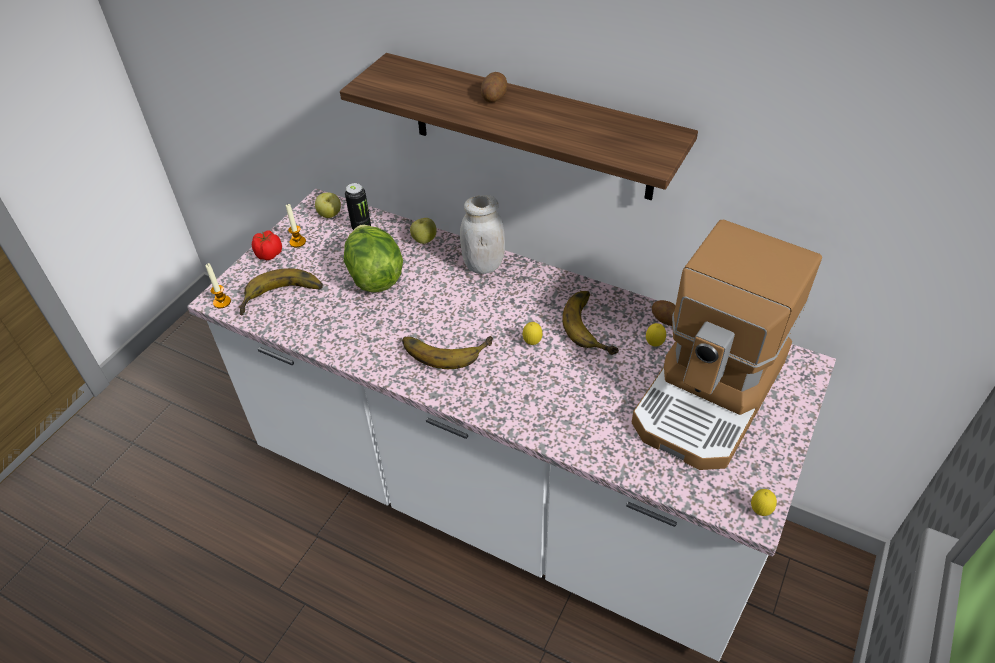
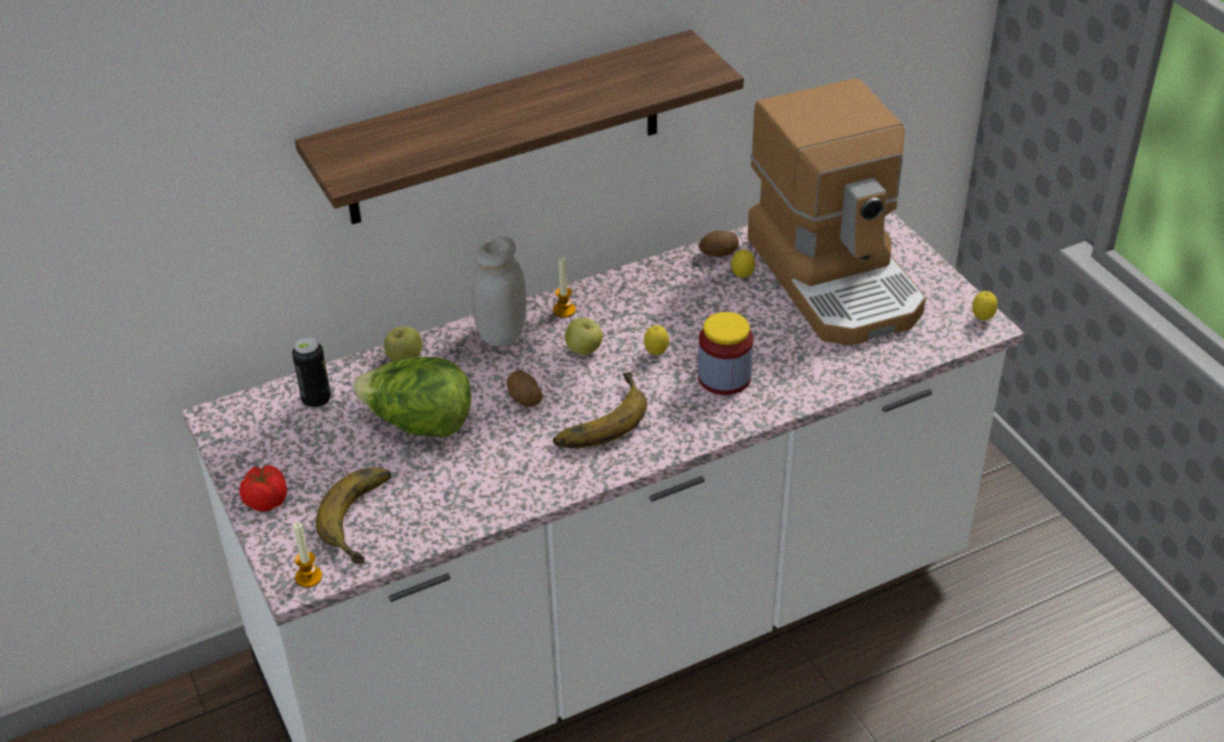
camera: 55 degrees left, 5 degrees down
candle [286,204,306,247] -> candle moved to [553,257,576,318]
apple [315,193,341,218] -> apple moved to [565,318,603,355]
potato [481,72,507,102] -> potato moved to [507,371,543,407]
banana [562,291,619,355] -> none
none -> jar [698,312,753,395]

